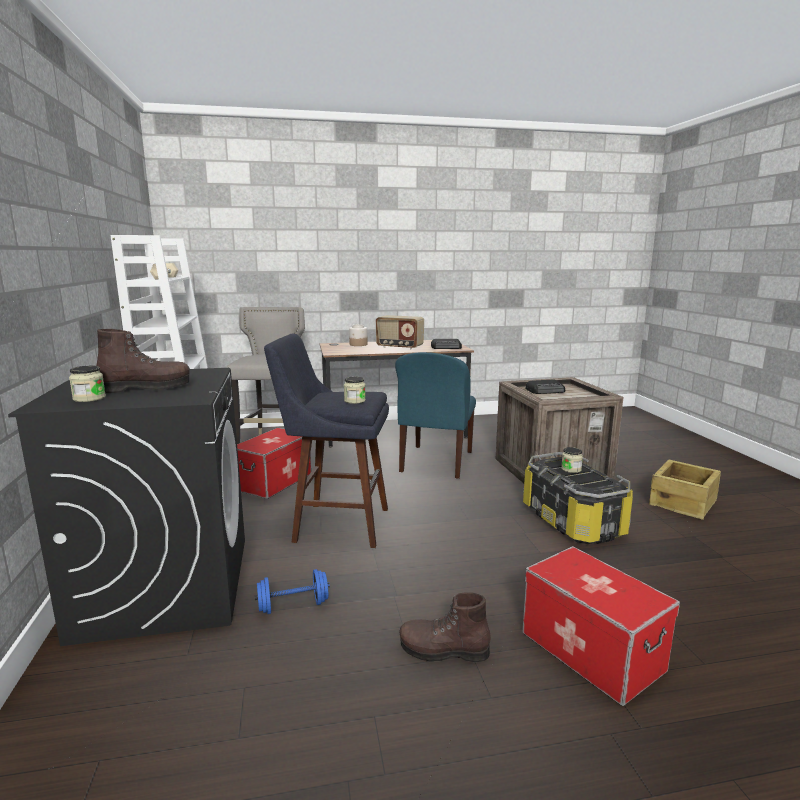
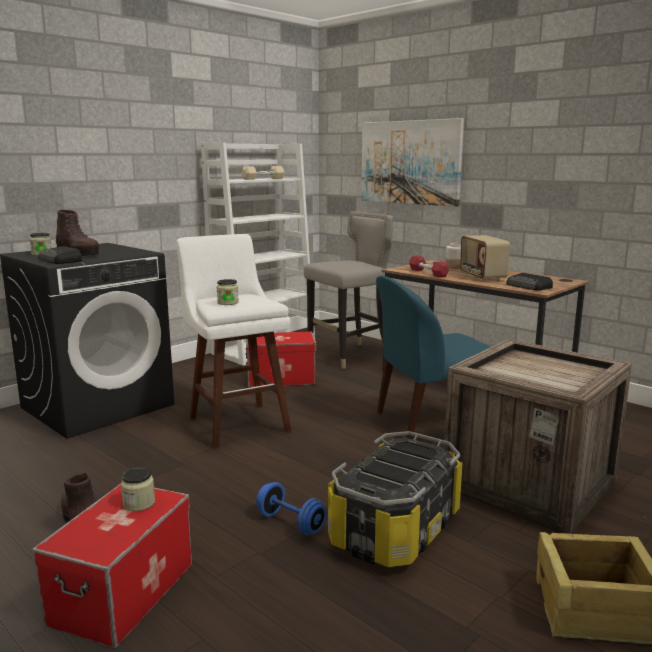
camera: 55 degrees right, 0 degrees up
blue dumbbell [254,569,330,614] -> blue dumbbell moved to [256,482,327,535]
blue stool [264,333,389,548] -> white stool [176,234,292,449]
radio [526,380,565,394] -> radio moved to [38,246,82,264]
jar [561,447,583,473] -> jar moved to [121,467,155,511]
none -> picture [361,118,464,207]
none -> red dumbbell [409,256,449,278]

